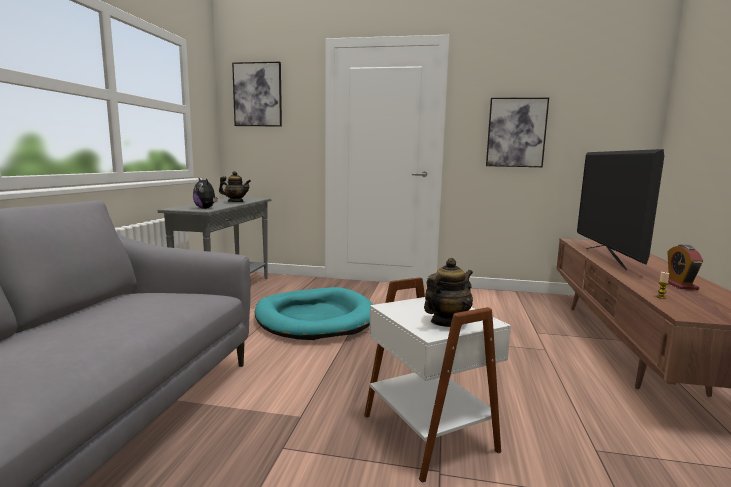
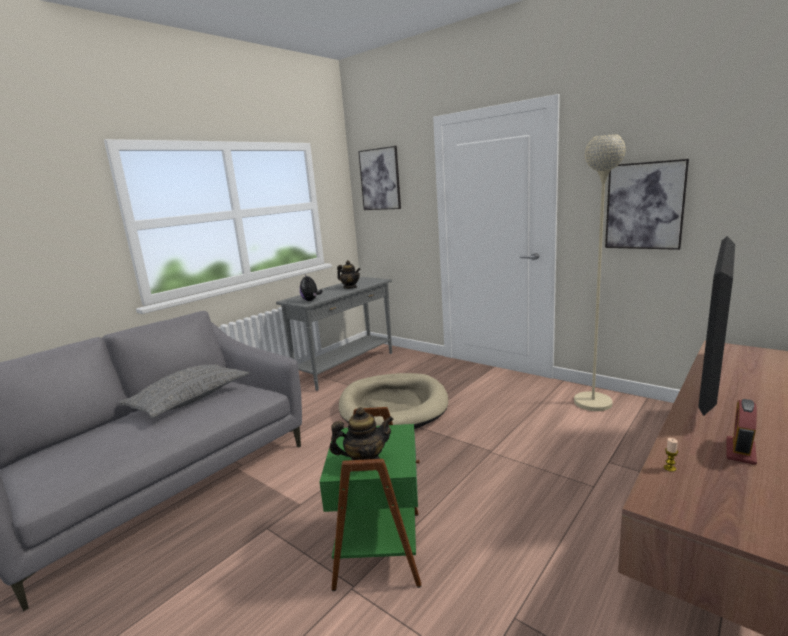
camera: 30 degrees right, 5 degrees up
turquoise dog bed [255,287,373,340] -> beige dog bed [339,373,448,429]
white side table [364,277,511,482] -> green side table [320,407,421,591]
none -> grey pillow [119,364,249,418]
none -> beige floor lamp [574,134,625,411]

